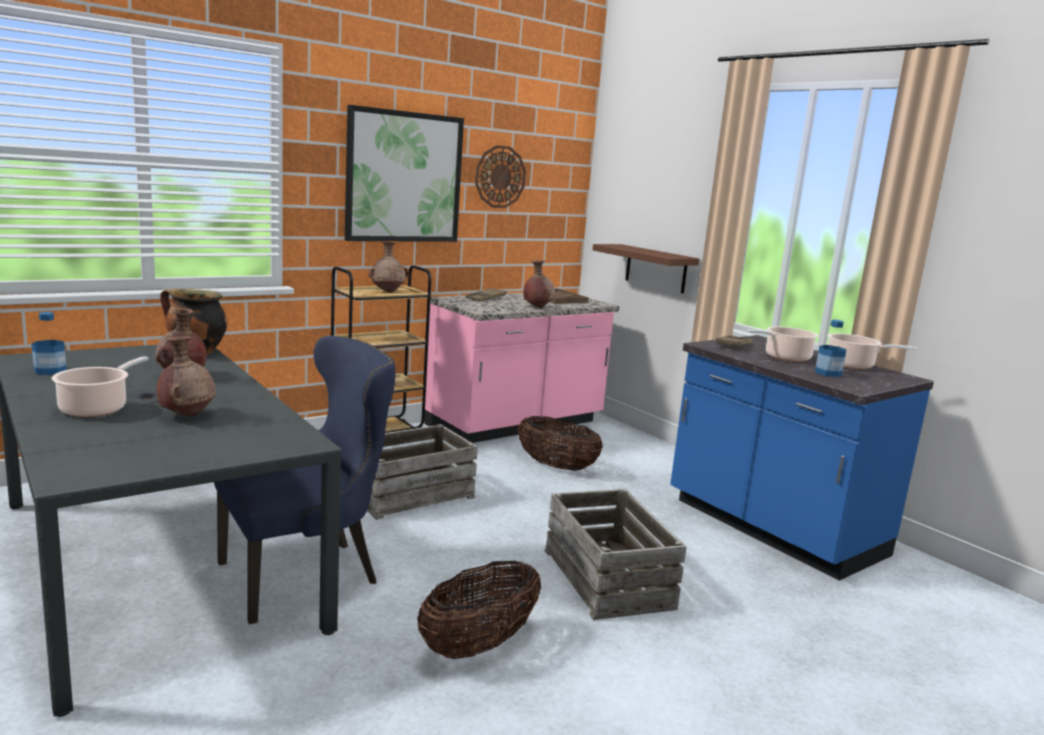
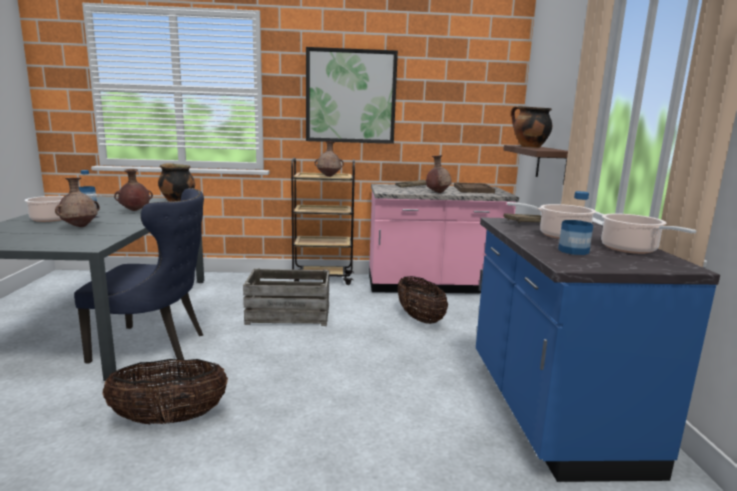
camera: 35 degrees right, 0 degrees up
wall clock [475,145,526,208] -> none
crate [545,489,687,620] -> none
none -> cooking pot [511,106,552,148]

